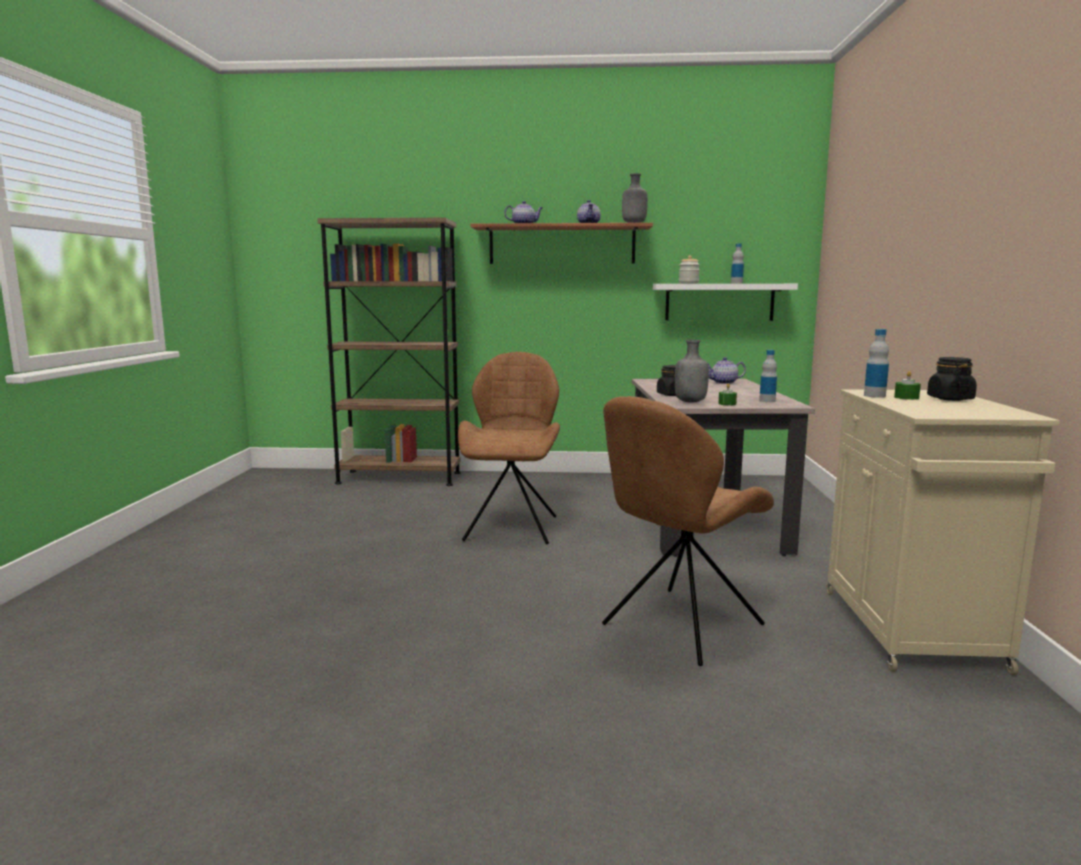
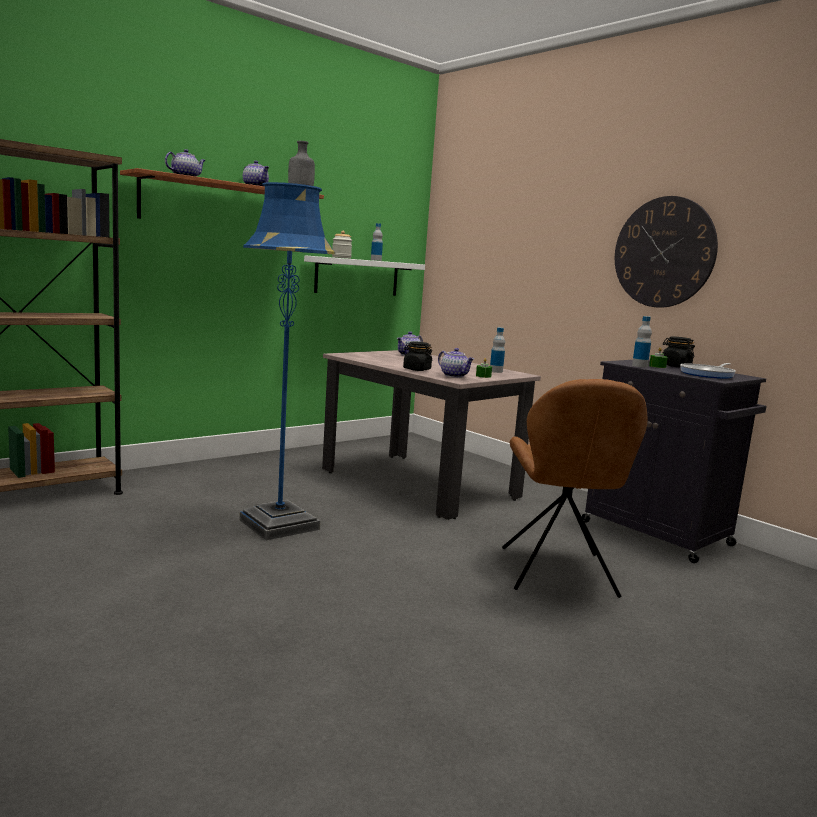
camera: 45 degrees left, 0 degrees up
brown chair [458,352,560,544] -> blue floor lamp [239,182,335,540]
grey bottle [675,340,709,403] -> teapot [438,348,474,378]
beige cabinet [826,389,1060,675] -> black cabinet [582,359,767,563]
none -> wall clock [615,196,718,308]
none -> frying pan [680,363,736,379]

